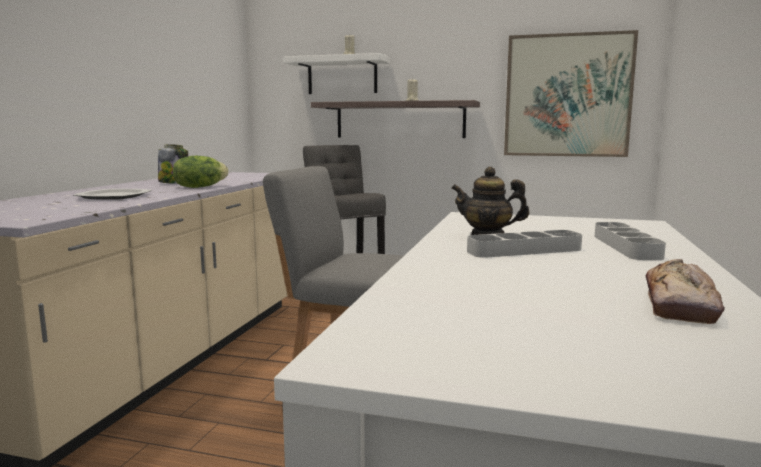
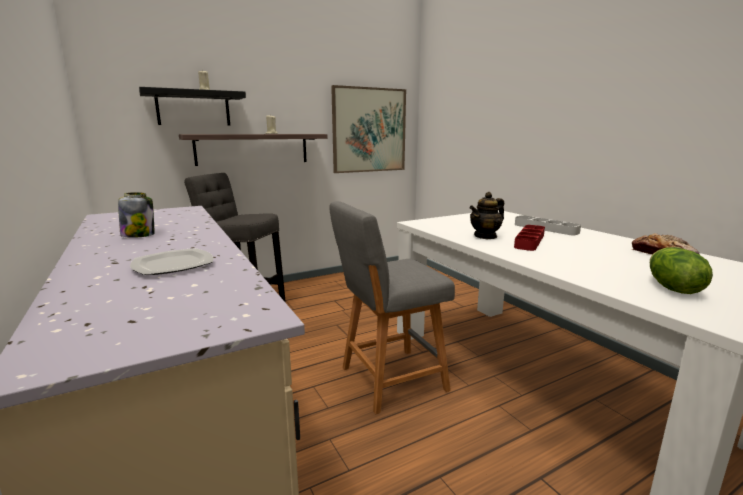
camera: 45 degrees left, 5 degrees up
lettuce [173,155,228,188] -> lettuce moved to [650,247,713,294]
white shelf [283,53,390,94] -> black shelf [139,87,246,125]
grey tray [467,230,582,258] -> red tray [514,225,545,251]

